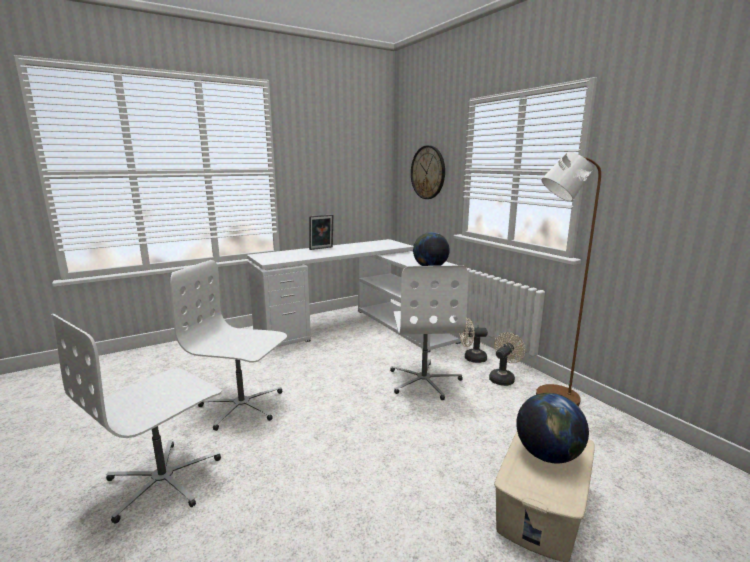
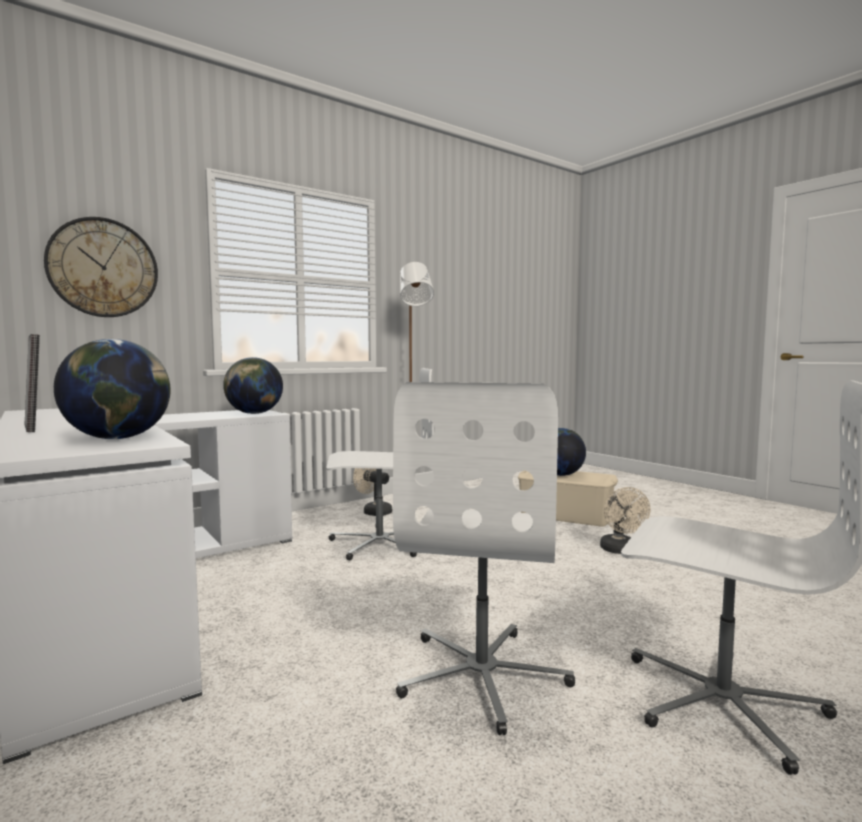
camera: 95 degrees left, 10 degrees down
beige fan [459,318,488,363] -> beige fan moved to [600,487,651,554]
none -> globe [54,339,170,439]

